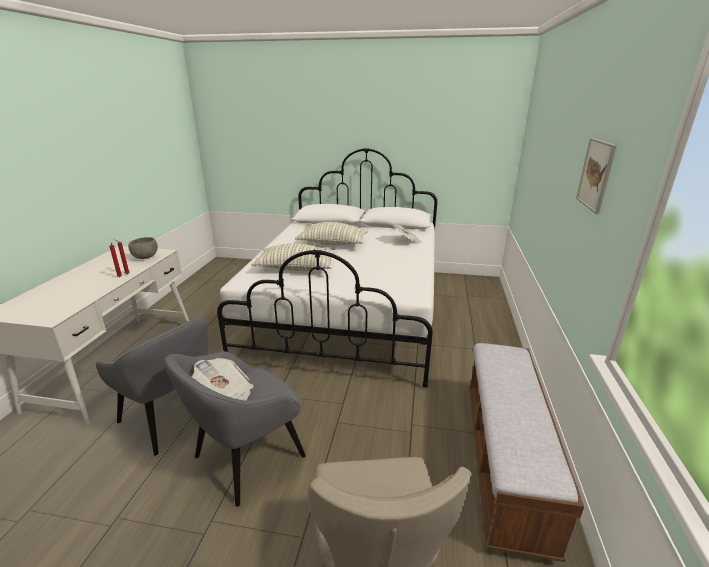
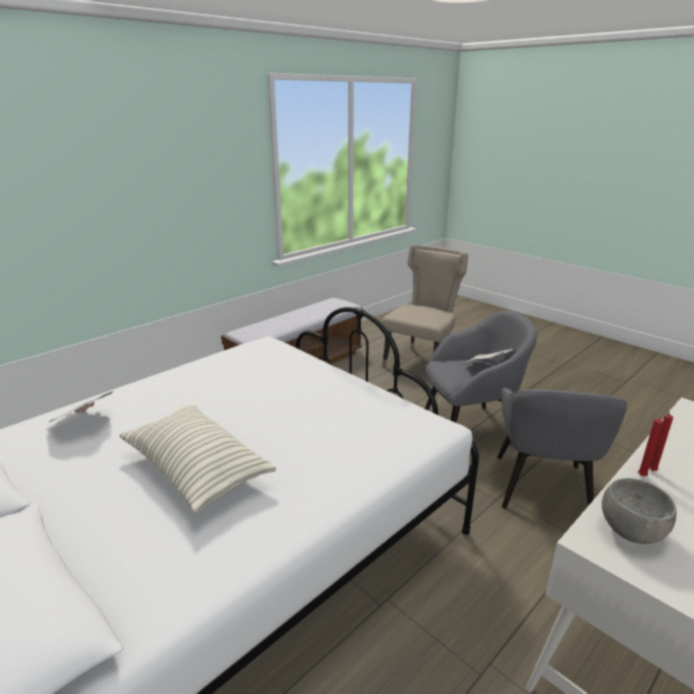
camera: 145 degrees left, 0 degrees up
grey armchair [96,317,208,456] -> grey armchair turned 150 degrees counterclockwise [497,388,627,509]
pillow [251,243,336,271] -> none
picture [576,138,617,214] -> none

